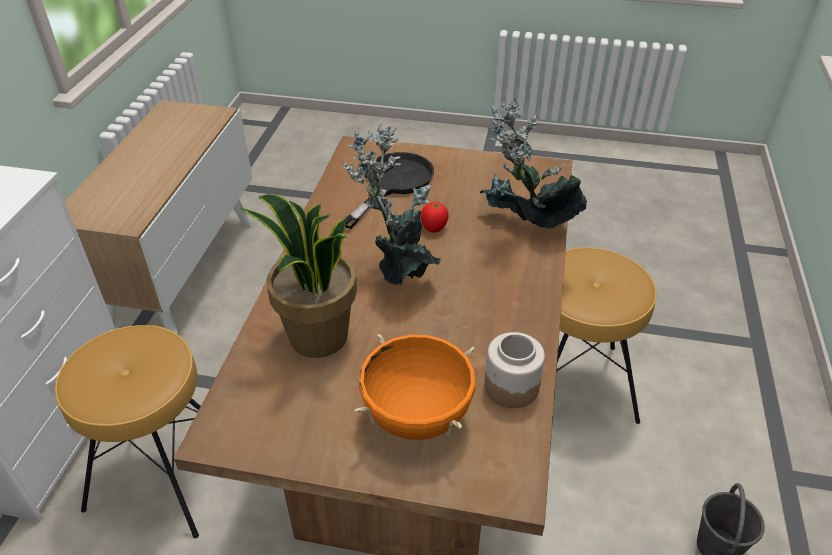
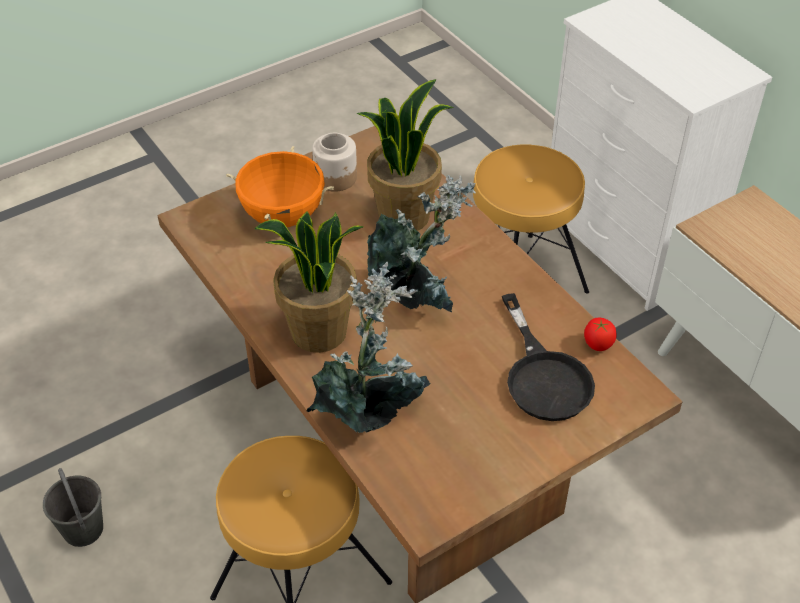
camera: 135 degrees right, 5 degrees up
tomato [421,202,449,232] -> tomato moved to [584,318,617,351]
jar [485,332,545,408] -> jar moved to [312,133,357,192]
none -> potted plant [254,211,364,353]

